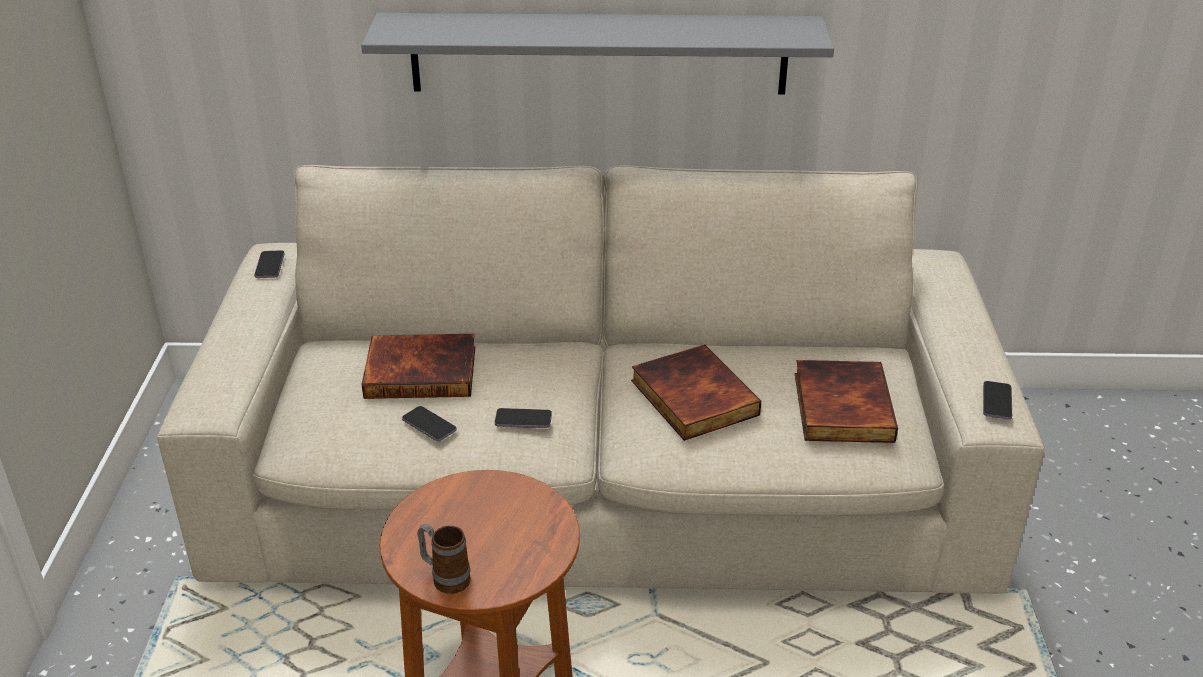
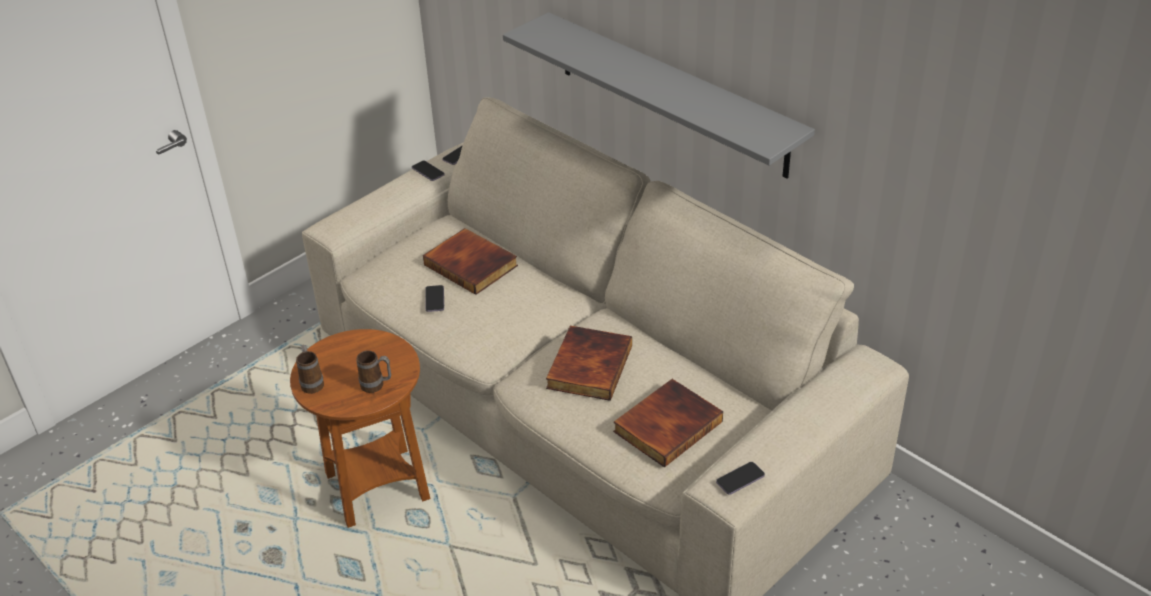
camera: 45 degrees right, 5 degrees up
phone [495,408,552,428] -> phone moved to [412,161,445,181]
none -> mug [356,351,391,393]

